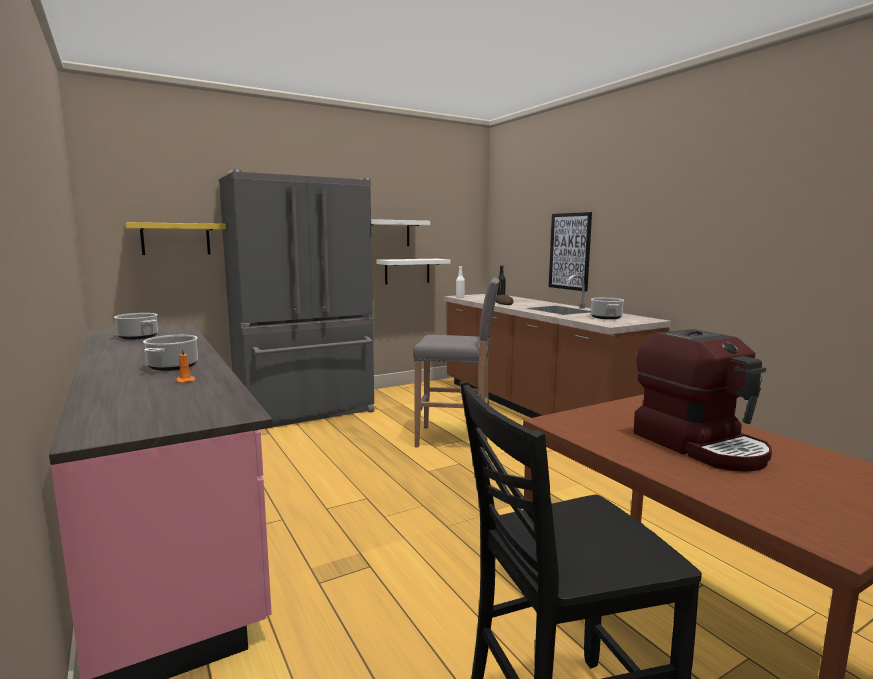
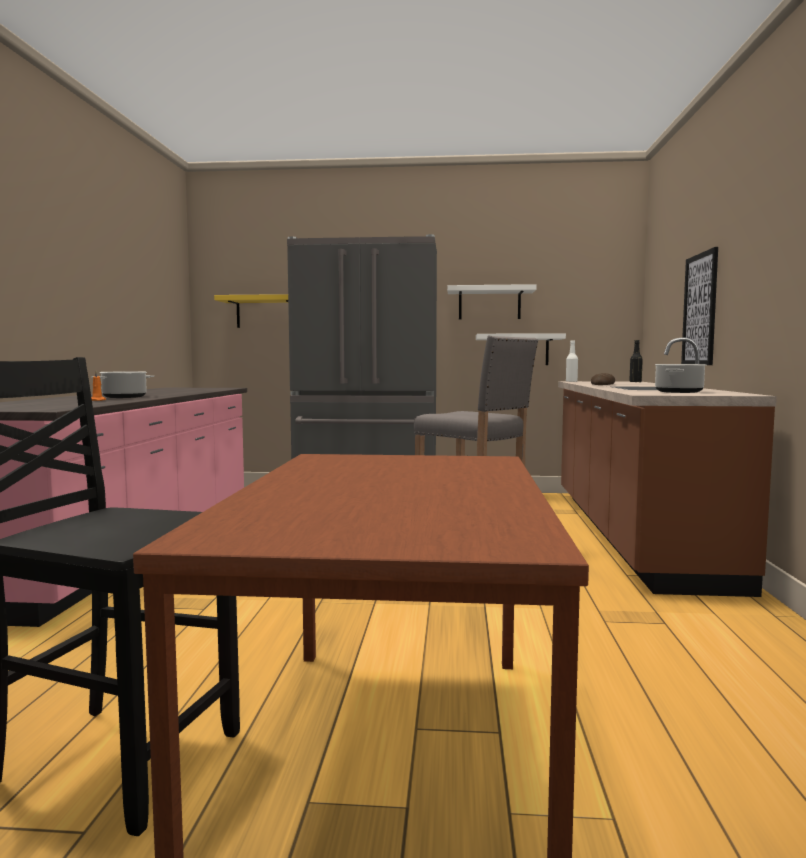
camera: 35 degrees right, 5 degrees down
cooking pot [114,313,158,340] -> none
coffee machine [633,329,772,471] -> none

